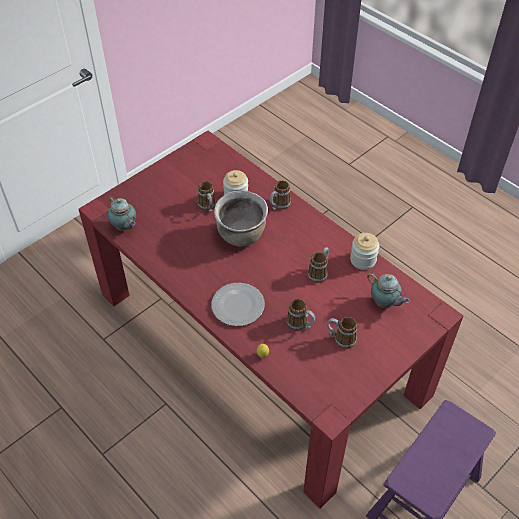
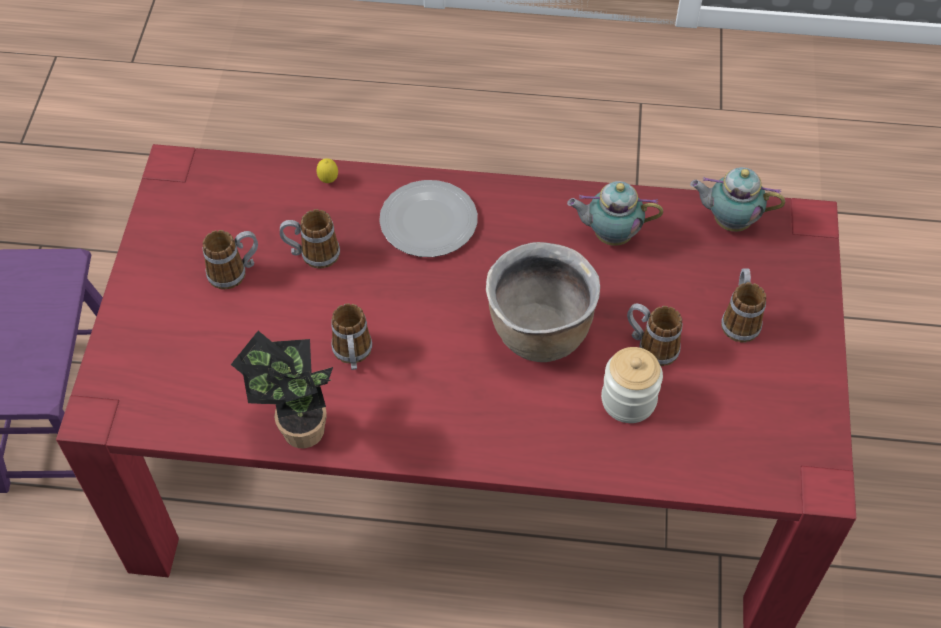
camera: 140 degrees right, 5 degrees up
mug [270,180,291,210] -> mug moved to [721,268,766,343]
jar [350,233,379,270] -> potted plant [231,331,333,448]
teapot [367,271,410,308] -> teapot moved to [567,181,663,246]

